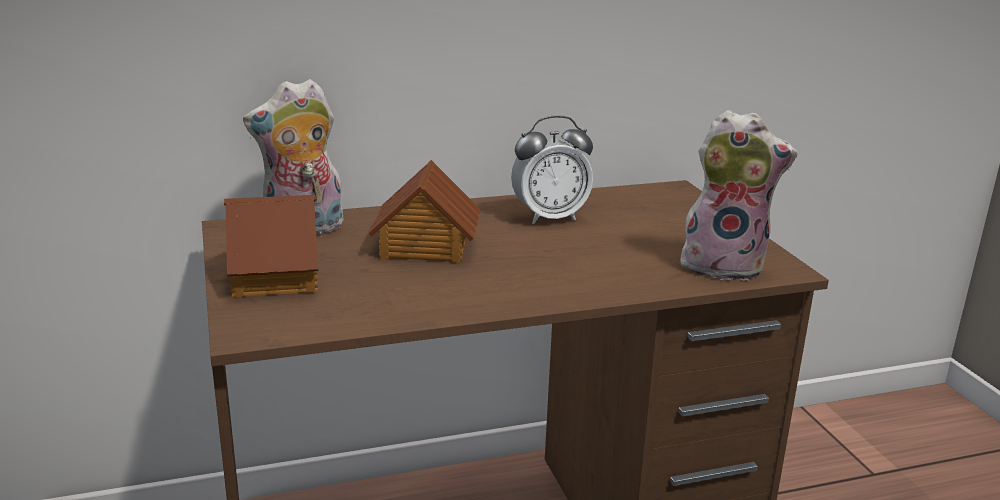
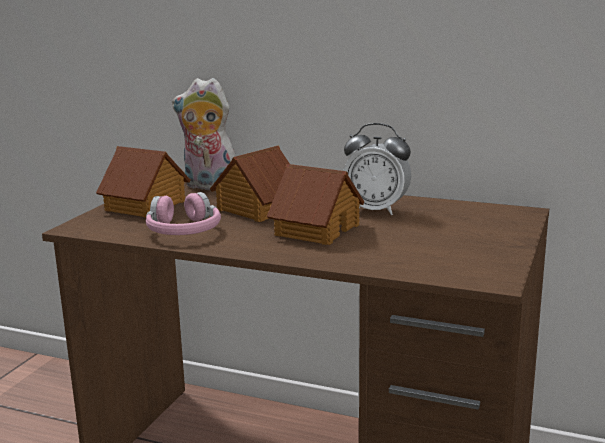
camera: 40 degrees right, 5 degrees down
plush toy [680,110,797,281] -> none
none -> pink headphones [146,192,221,235]
none -> toy house [267,164,364,245]

